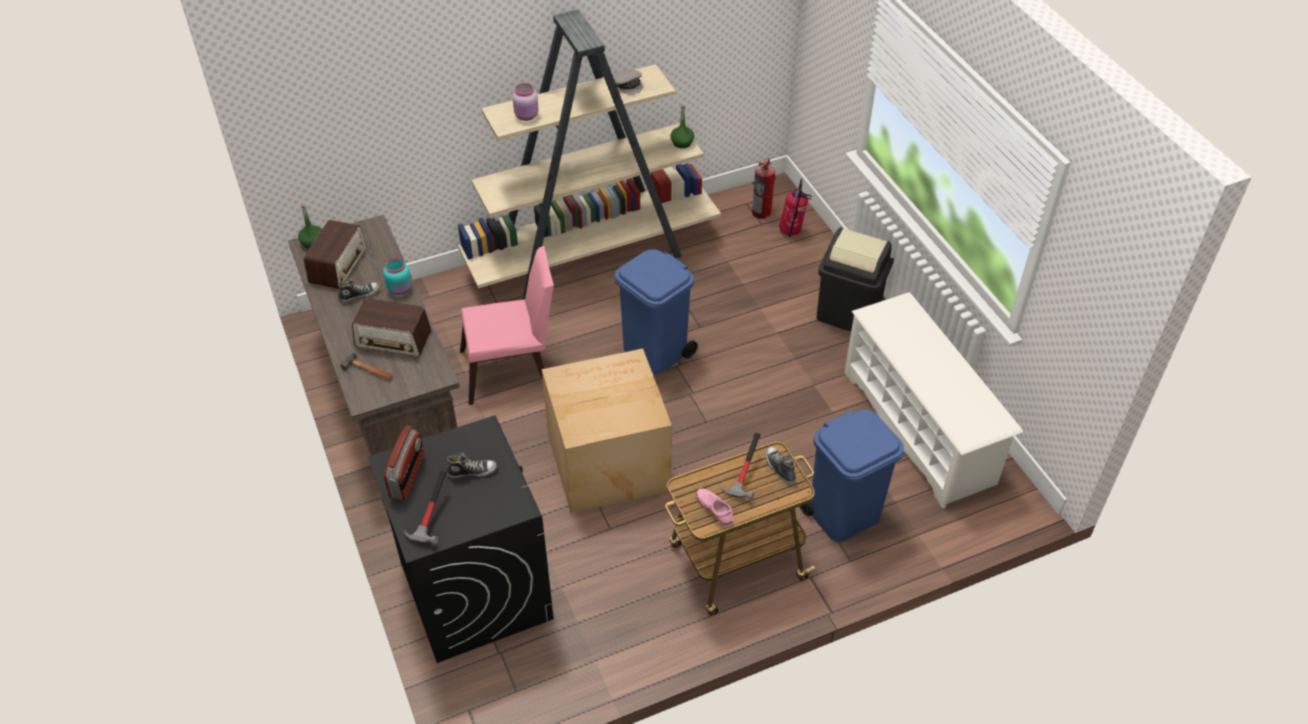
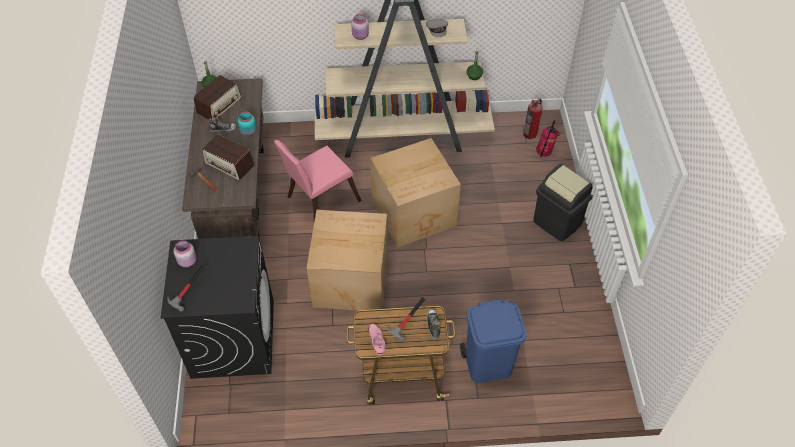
camera: 20 degrees right, 5 degrees up
radio [384,425,424,500] -> pink jar [174,240,197,267]
shoe [446,453,497,478] -> none
pink chair [460,246,554,405] -> pink chair turned 135 degrees clockwise [274,140,361,221]
blue trash can [614,249,698,374] -> cardboard box [370,138,461,248]
white shoe rack [844,292,1023,509] -> none

